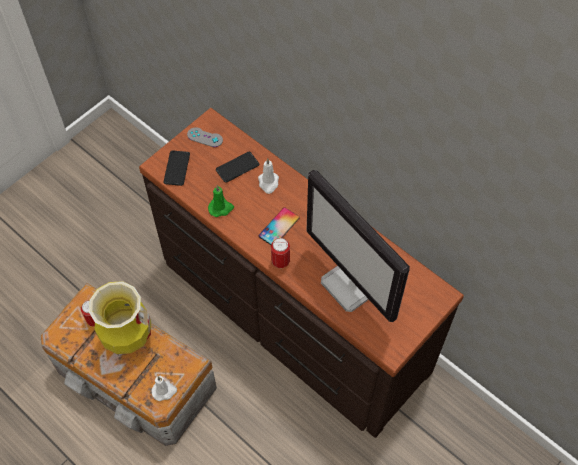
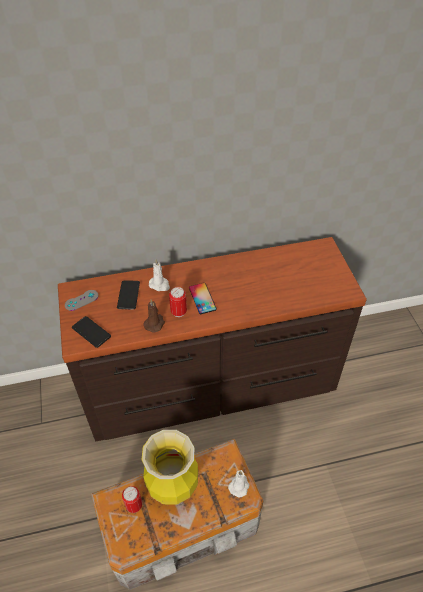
camera: 55 degrees left, 10 degrees down
green candle [208,185,234,217] -> brown candle [143,300,165,333]
can [271,238,290,268] -> can moved to [169,287,187,317]
monitor [306,170,410,322] -> none

